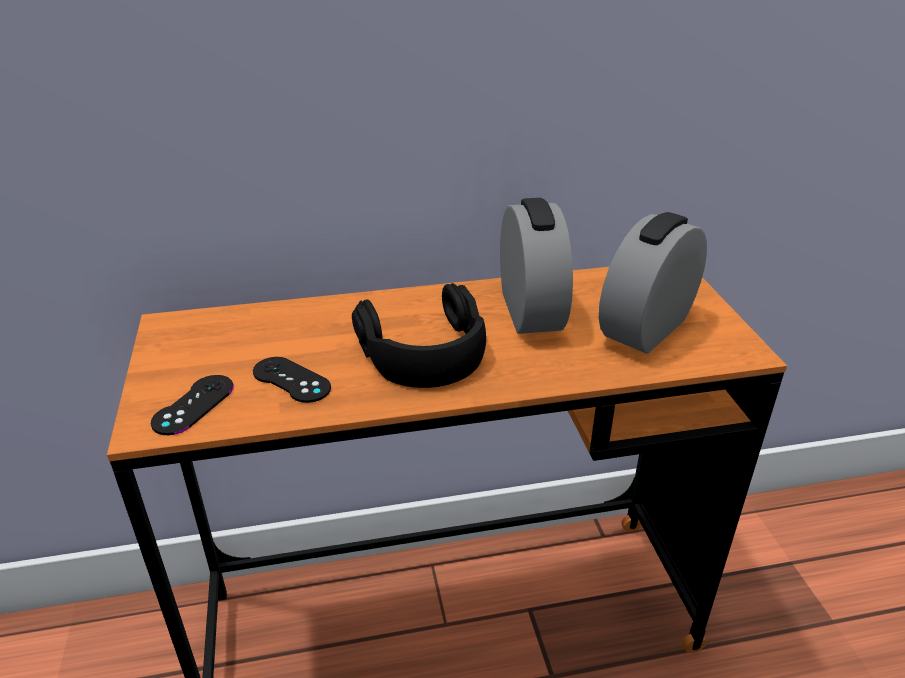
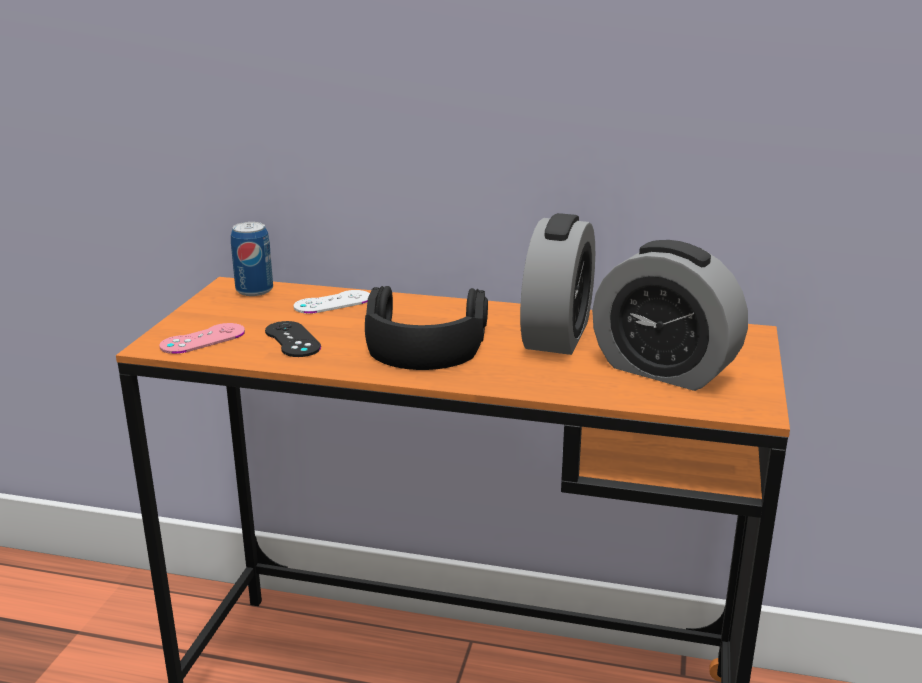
camera: 25 degrees right, 10 degrees down
black game controller [151,375,234,435] -> pink game controller [159,323,245,354]
alarm clock [599,212,707,354] -> alarm clock turned 120 degrees counterclockwise [592,240,748,391]
none -> can [231,222,273,296]
none -> white game controller [294,290,370,314]

